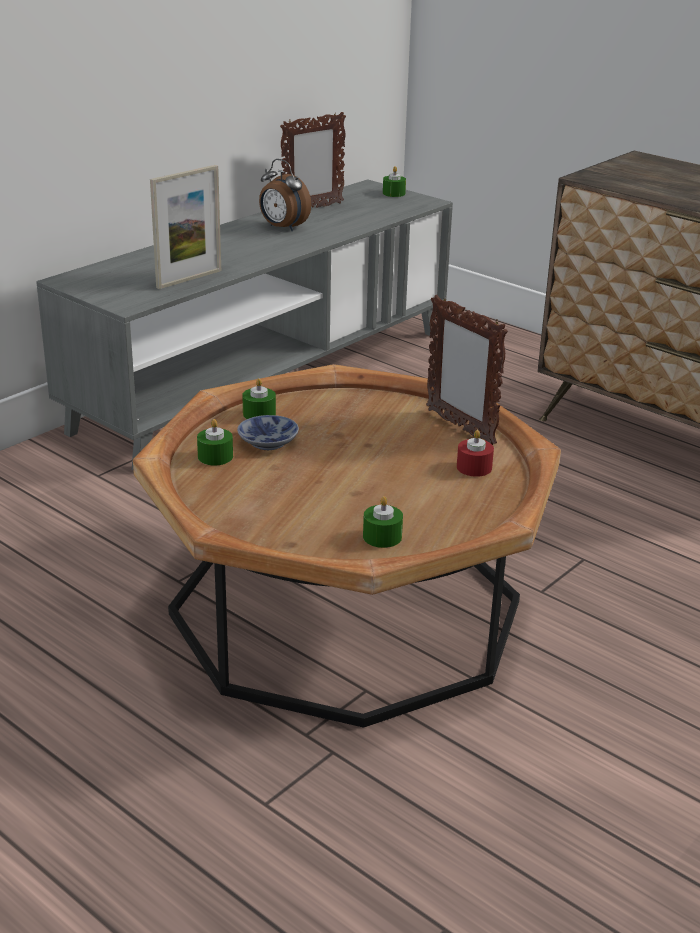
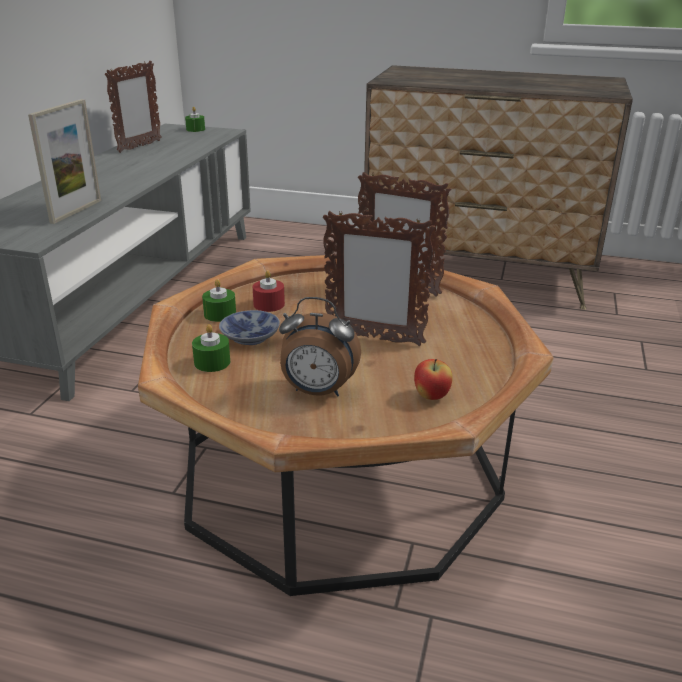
camera: 25 degrees left, 0 degrees up
alarm clock [259,159,311,231] -> alarm clock moved to [279,297,361,396]
green candle [363,496,403,548] -> apple [414,359,453,400]
red candle [457,430,494,477] -> red candle moved to [253,270,285,312]
none -> picture frame [323,210,436,346]

